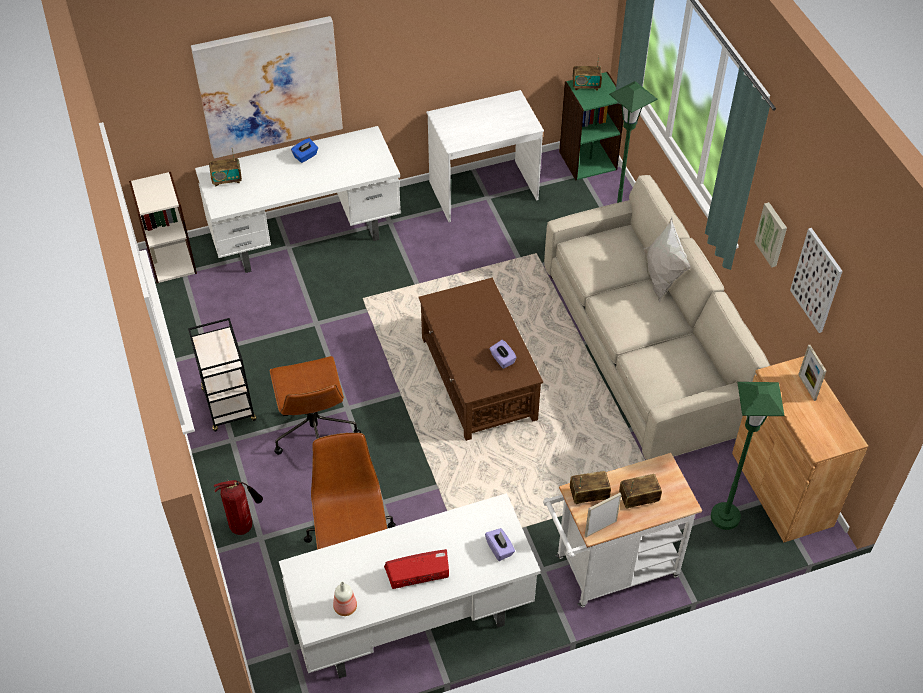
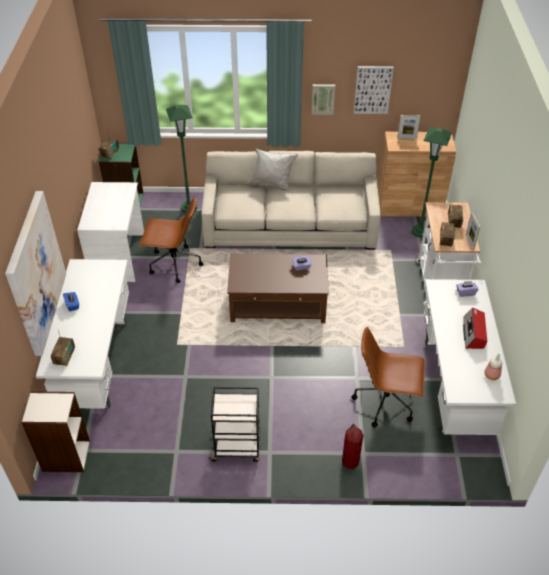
camera: 70 degrees left, 5 degrees down
brown office chair [270,356,361,455] -> brown office chair moved to [140,197,204,283]

